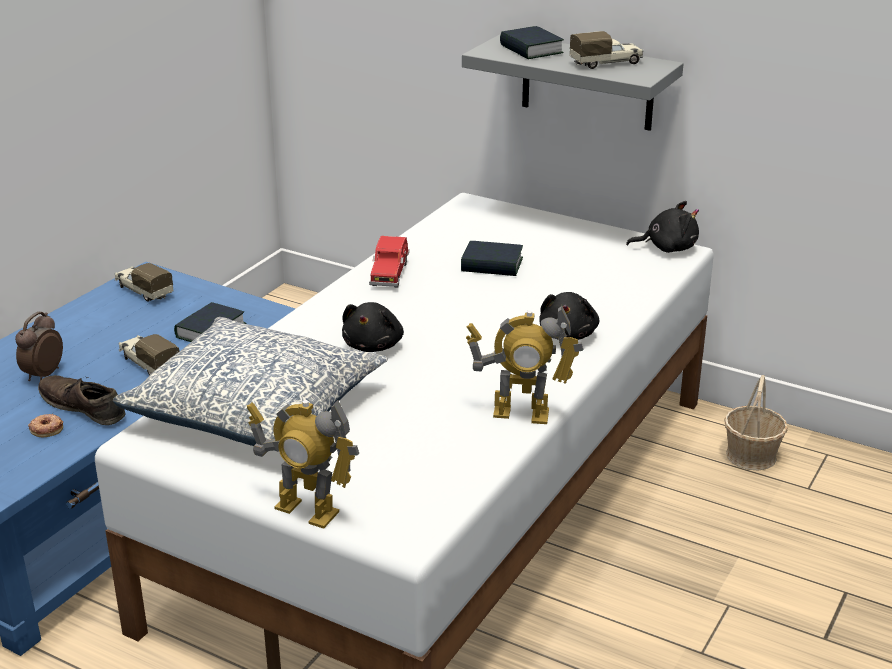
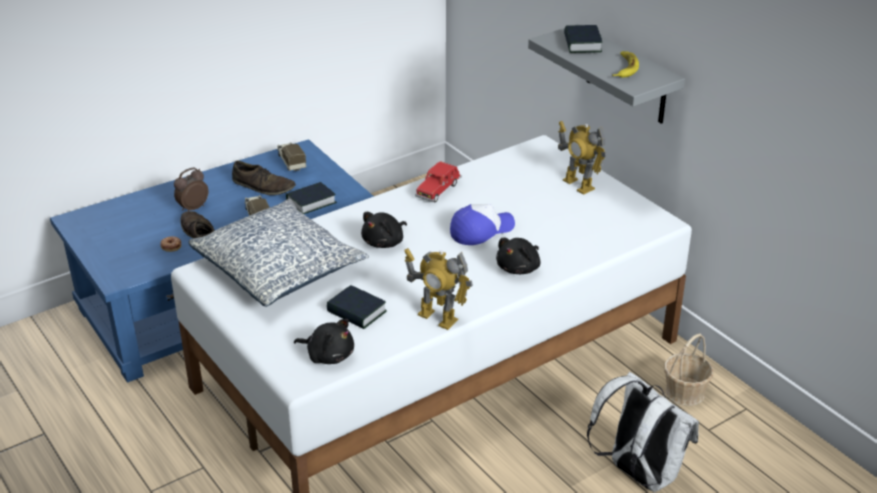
camera: 25 degrees right, 5 degrees up
toy robot [247,400,359,529] -> toy robot moved to [558,121,607,195]
book [461,241,523,276] -> book moved to [327,285,387,329]
toy truck [570,31,644,69] -> banana [612,51,639,78]
black plush toy [626,201,699,253] -> black plush toy moved to [294,319,354,364]
none -> brown shoe [232,161,296,195]
none -> cap [450,204,515,245]
none -> white backpack [587,372,699,492]

